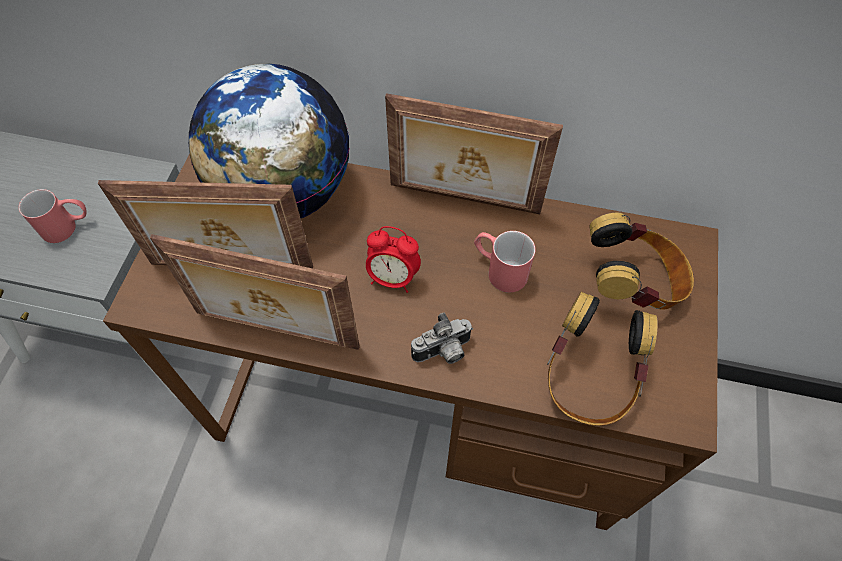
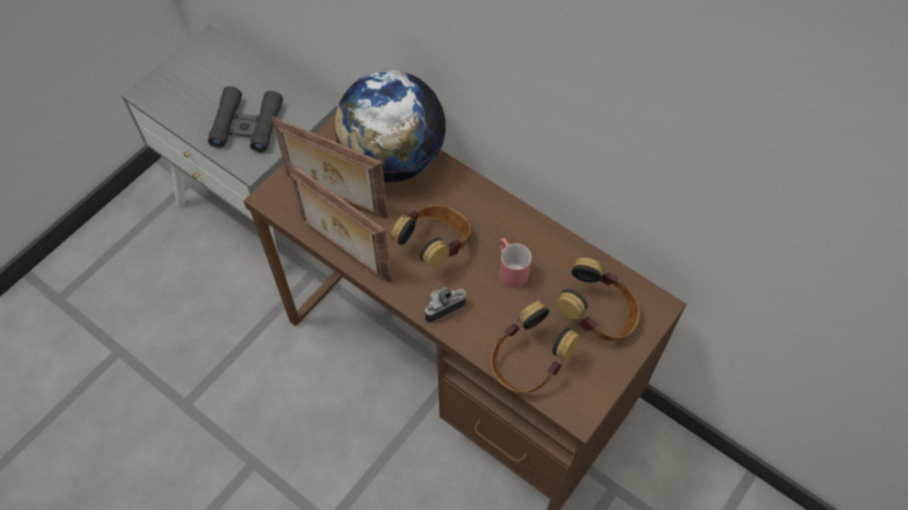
camera: 25 degrees right, 0 degrees up
red mug [19,189,87,243] -> black binoculars [208,86,283,153]
alarm clock [366,226,421,293] -> headphones [391,205,471,268]
picture frame [385,93,563,214] -> none
camera [411,313,473,364] -> camera turned 150 degrees clockwise [423,285,466,323]

